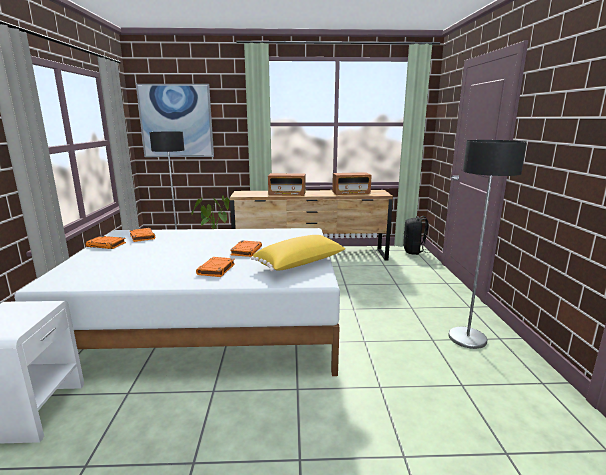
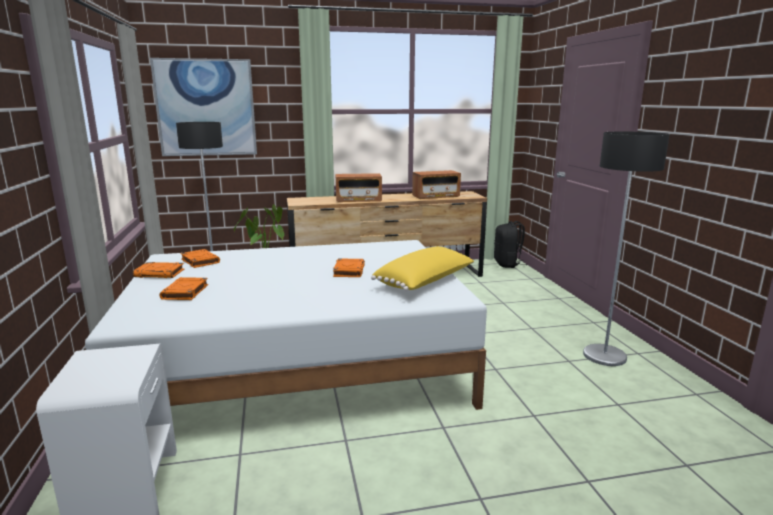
camera: 10 degrees left, 0 degrees up
orange book [196,257,235,277] -> orange book moved to [159,277,208,300]

